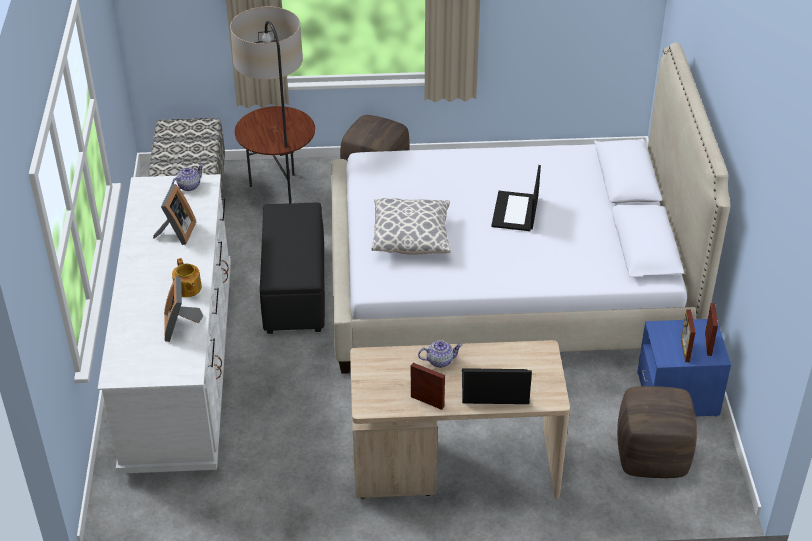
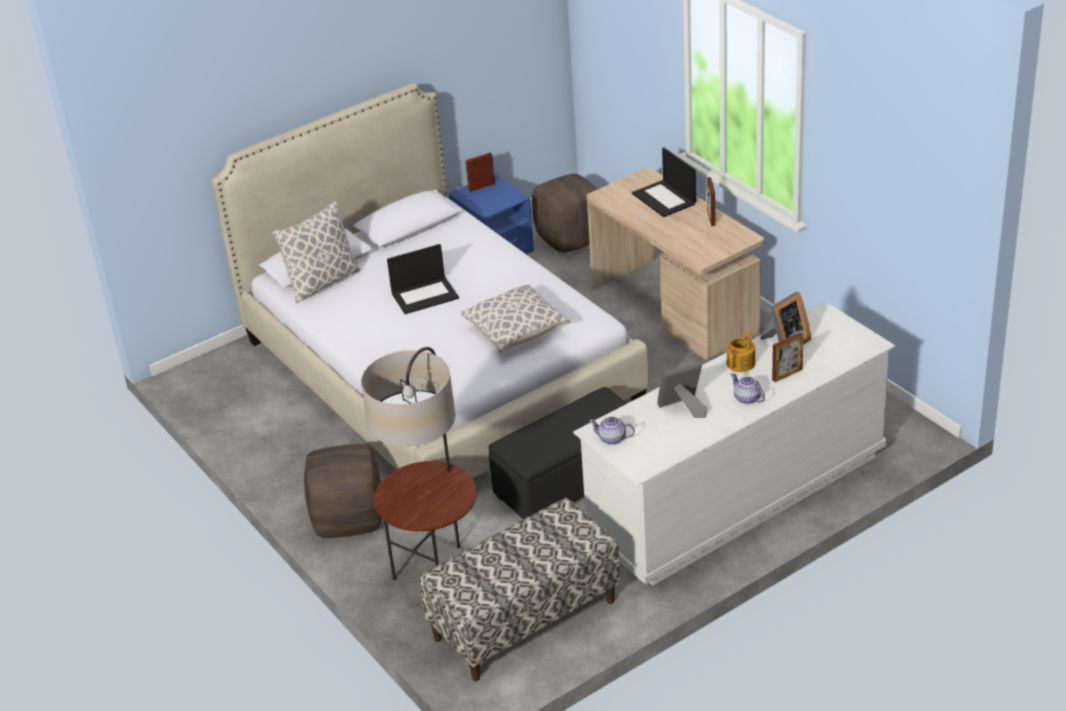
camera: 120 degrees left, 5 degrees down
teapot [418,340,463,368] -> teapot moved to [731,373,765,404]
picture frame [681,309,696,362] -> picture frame moved to [772,332,804,382]
none -> pillow [271,201,360,302]

